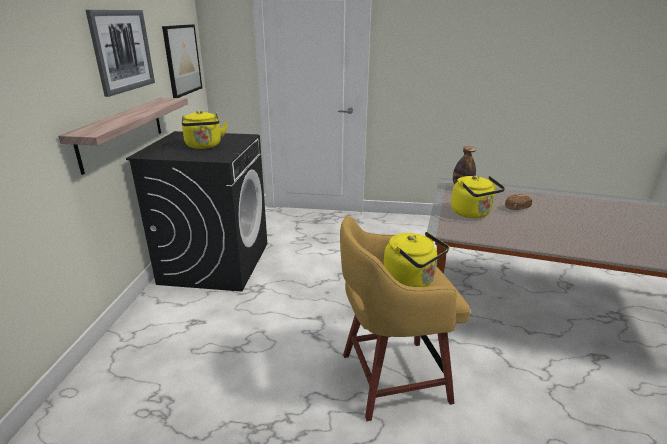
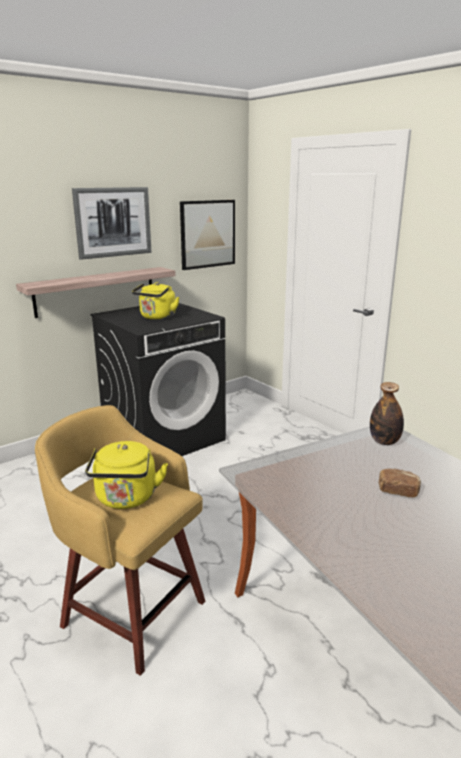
camera: 45 degrees right, 5 degrees down
yellow kettle [451,176,505,218] -> none

